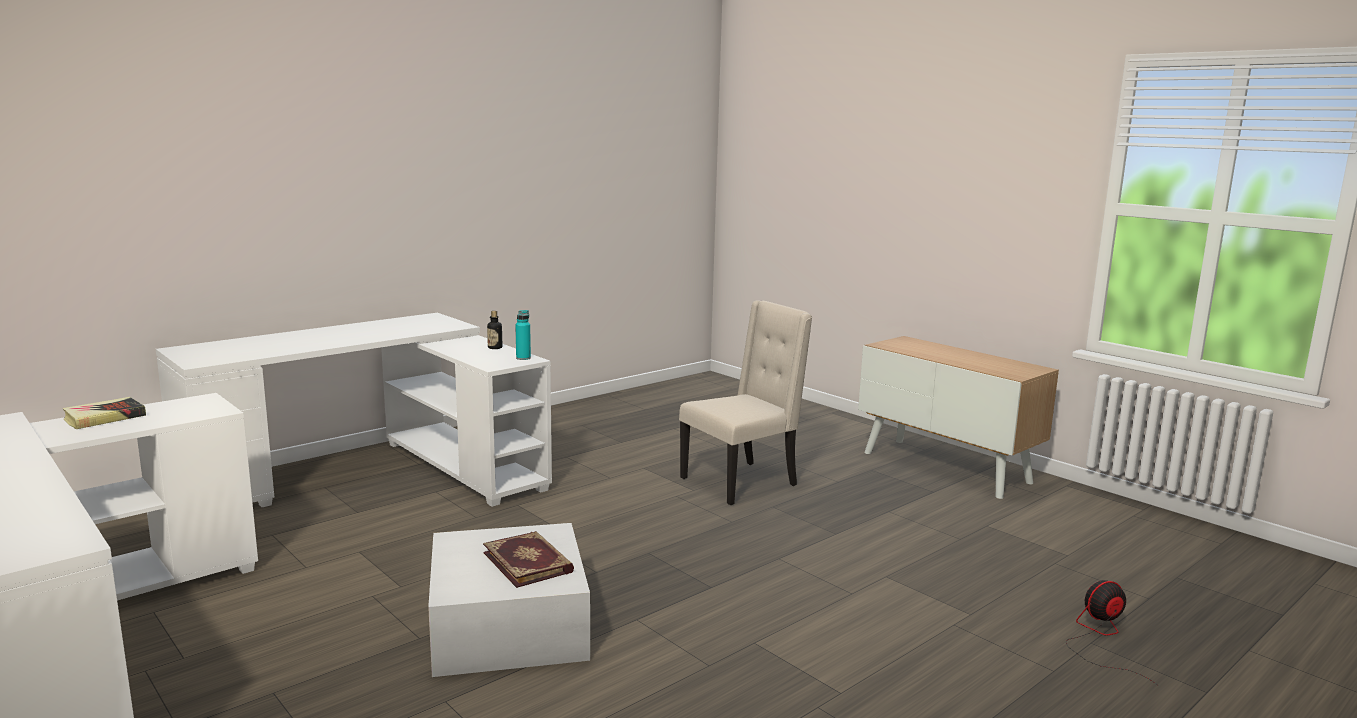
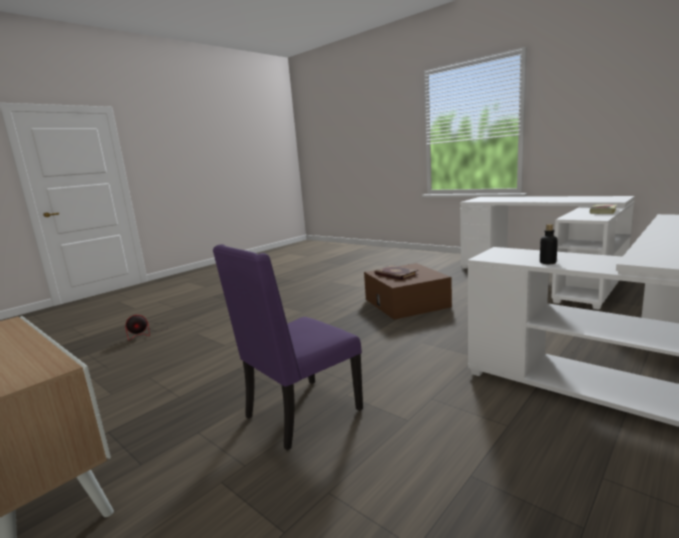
camera: 175 degrees right, 0 degrees up
white storage box [428,523,590,677] -> brown storage box [364,263,452,320]
turquoise bottle [515,310,531,360] -> none
beige chair [679,300,812,505] -> purple chair [213,244,363,450]

